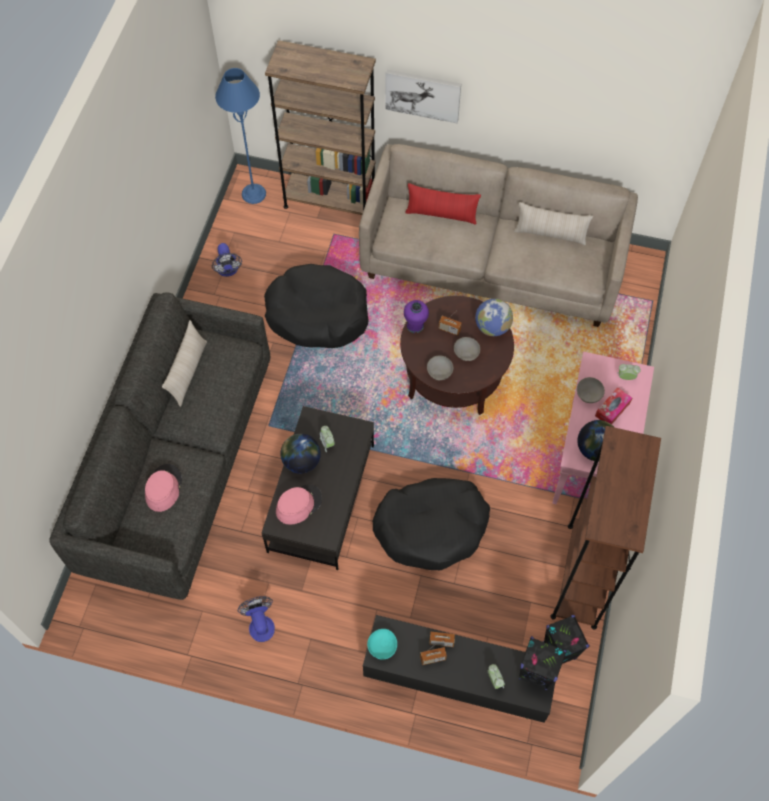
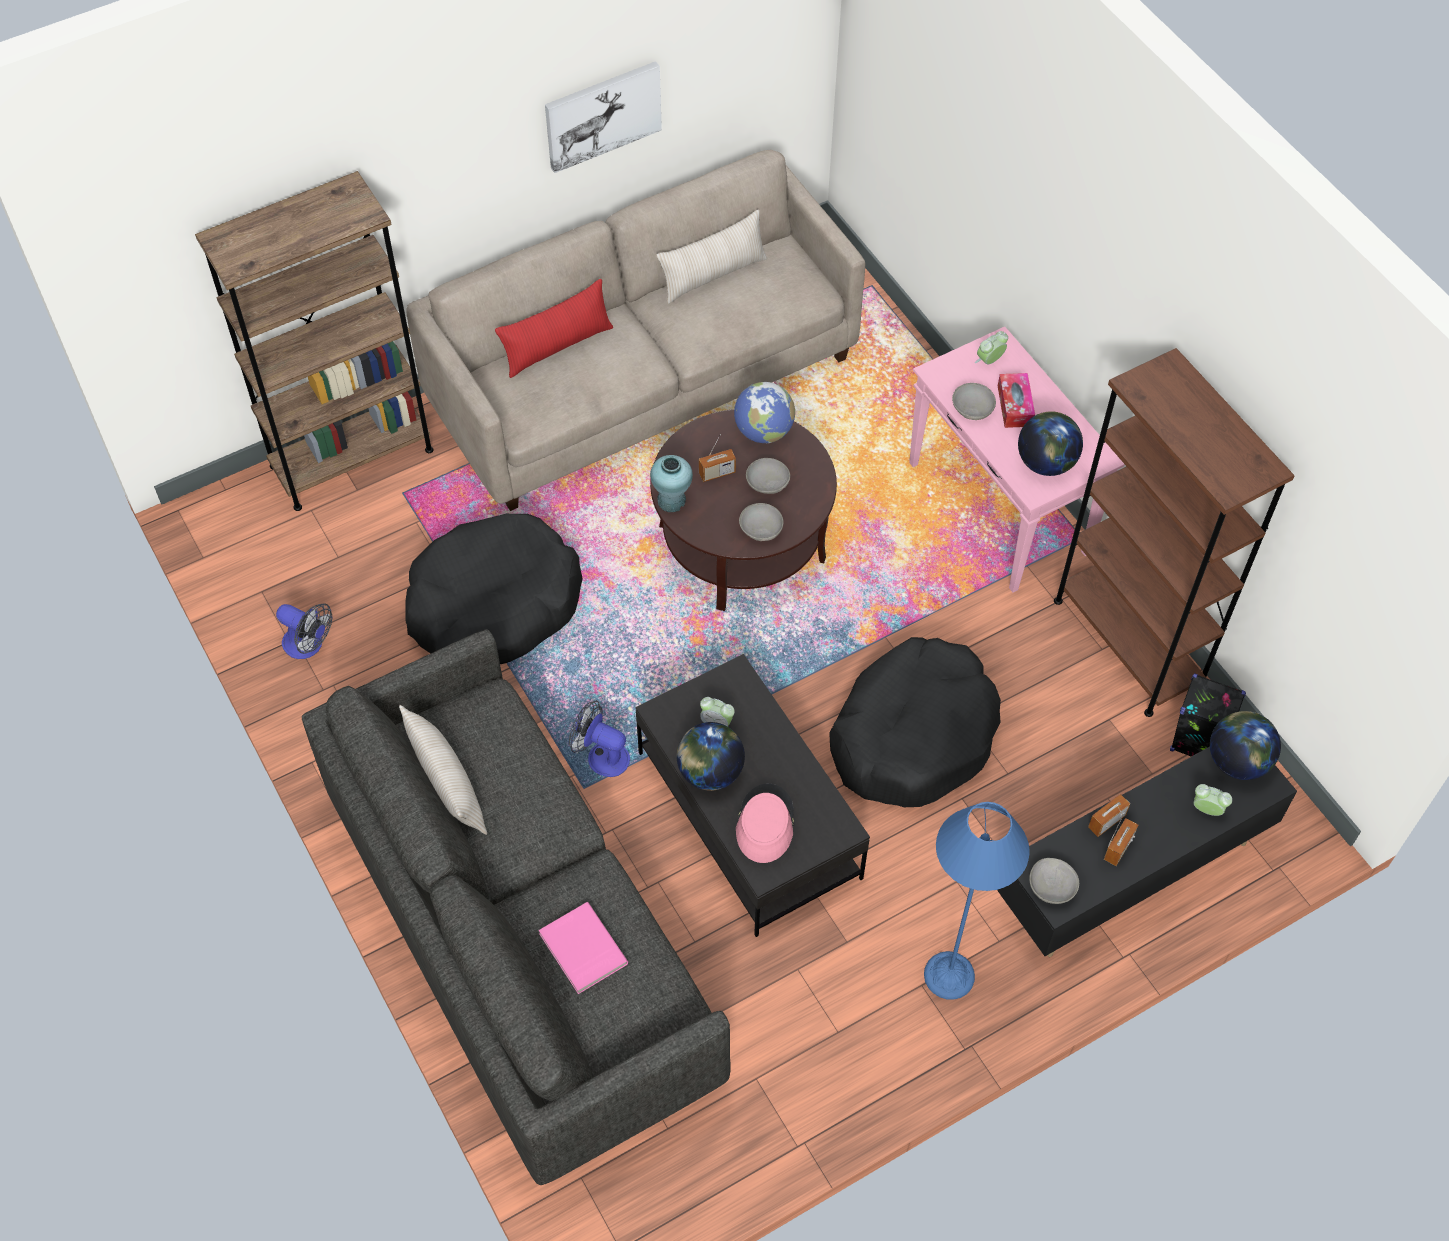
camera: 45 degrees left, 5 degrees down
pink hat [145,464,182,512] -> pink book [539,902,628,994]
blue floor lamp [215,68,266,204] -> blue floor lamp moved to [924,802,1029,1000]
fan [237,596,275,642] -> fan moved to [569,700,630,777]
turquoise bowl [367,629,397,660] -> grey bowl [1029,858,1079,904]
picture [385,70,461,123] -> picture moved to [545,61,662,173]
purple vase [404,300,429,333] -> turquoise vase [650,455,693,512]
black speaker [519,636,567,690] -> globe [1210,711,1281,780]

